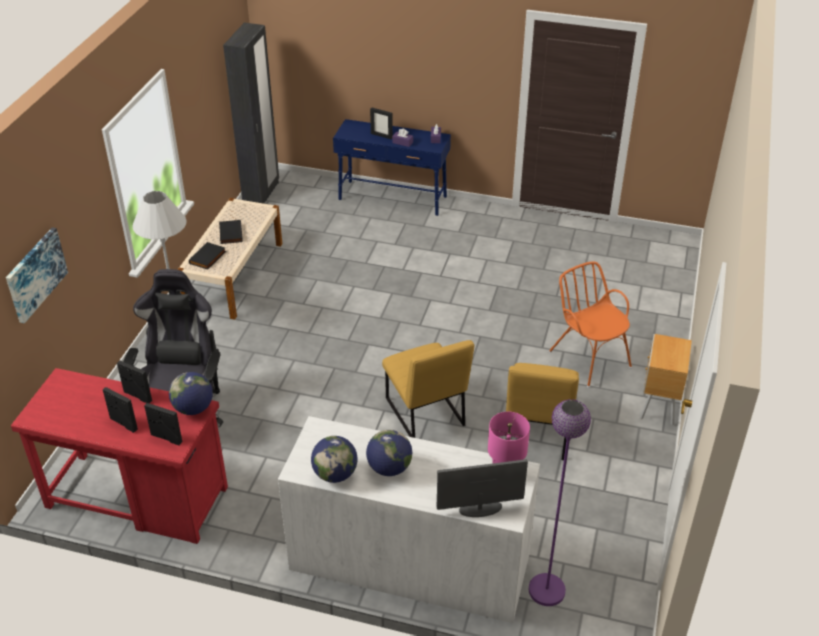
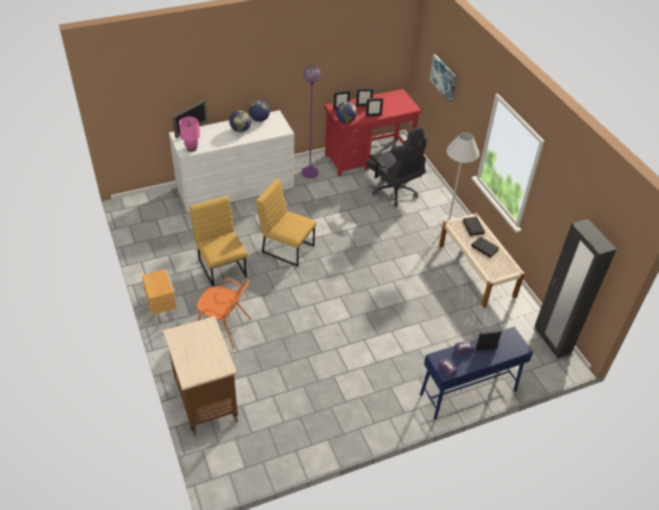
camera: 140 degrees right, 5 degrees up
purple floor lamp [529,399,591,606] -> purple floor lamp moved to [302,65,321,178]
none -> brown cart [163,316,238,436]

